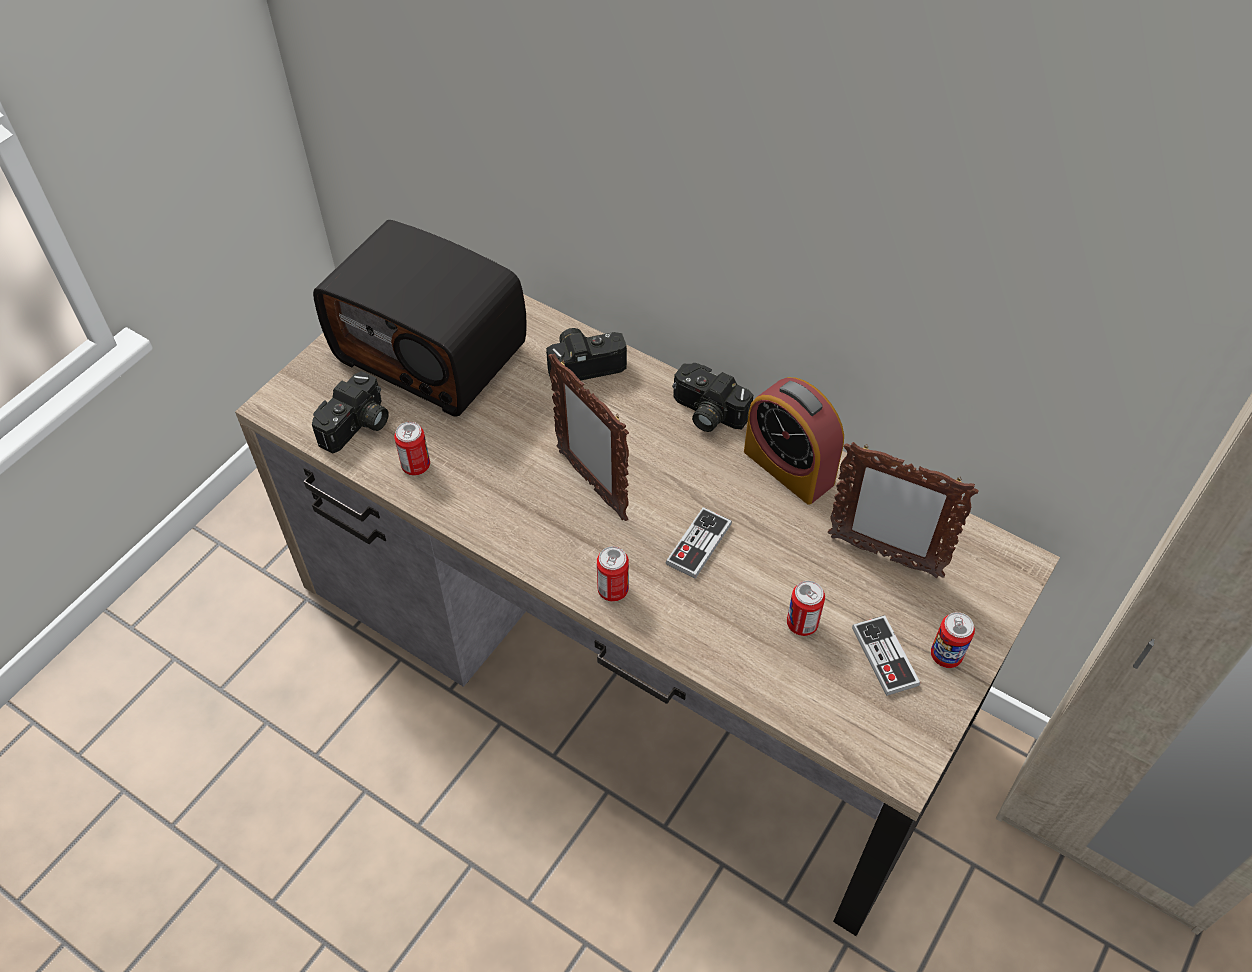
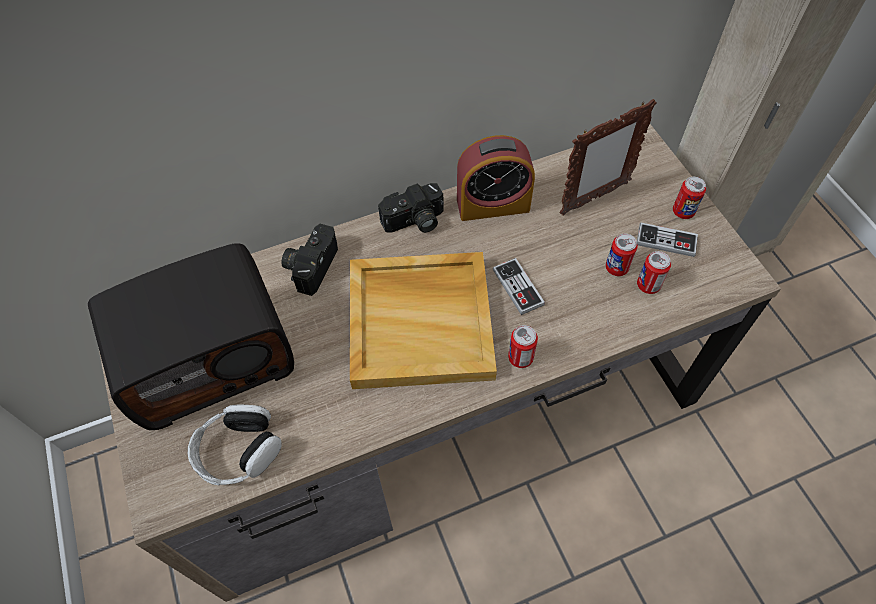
camera: 55 degrees left, 5 degrees up
camera [312,371,389,453] -> headphones [188,404,282,485]
can [394,422,430,476] -> can moved to [637,251,671,294]
picture frame [548,354,629,521] -> beige tray [350,252,497,389]

